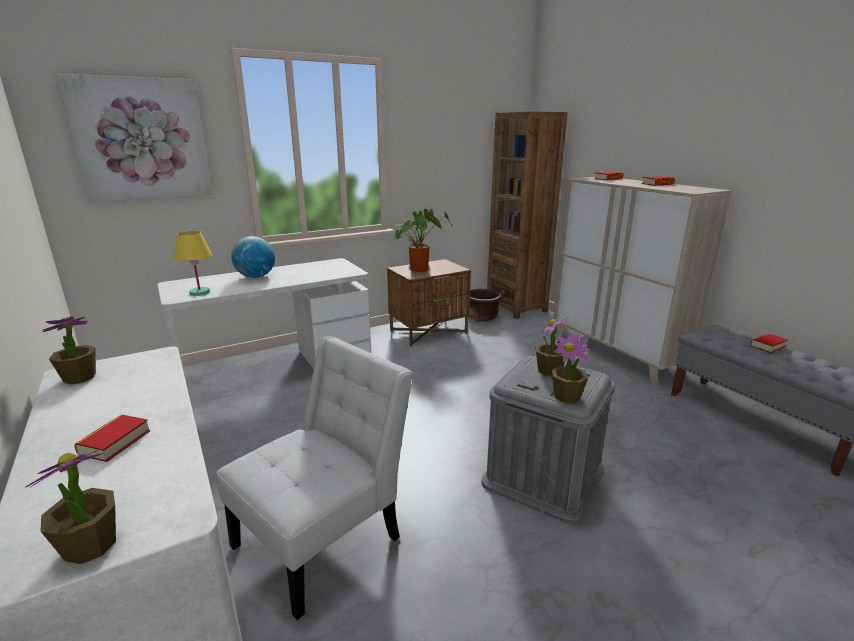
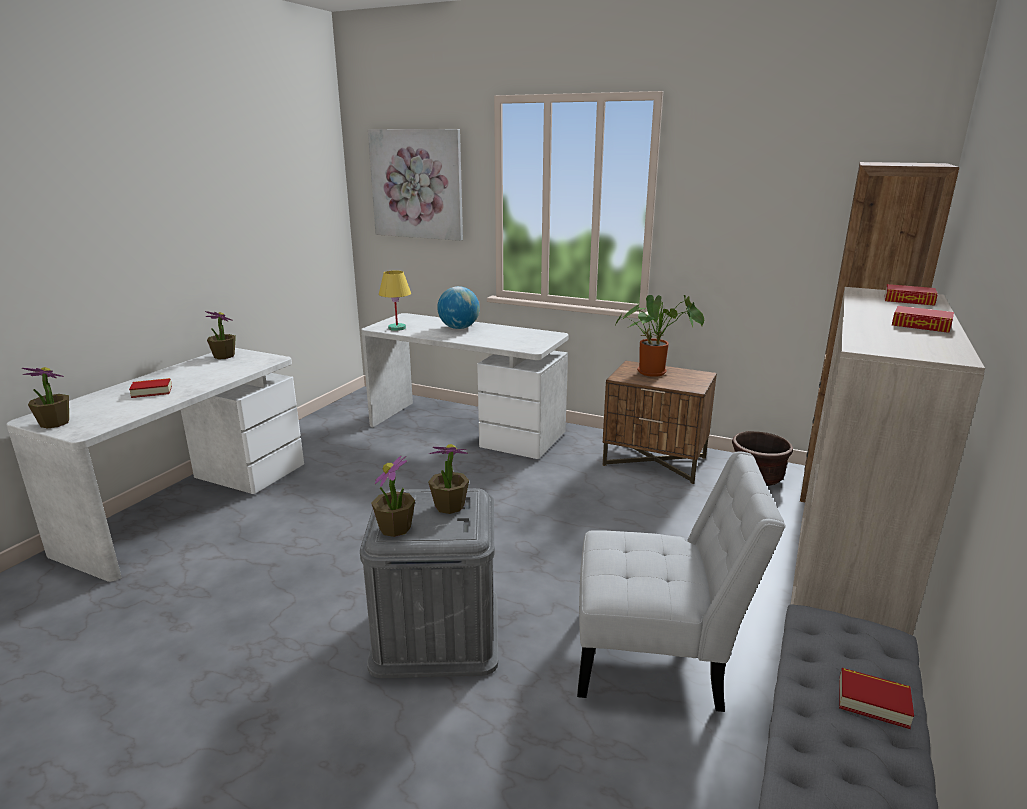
camera: 55 degrees right, 0 degrees up
white chair [216,336,413,620] -> white chair moved to [577,451,786,712]

